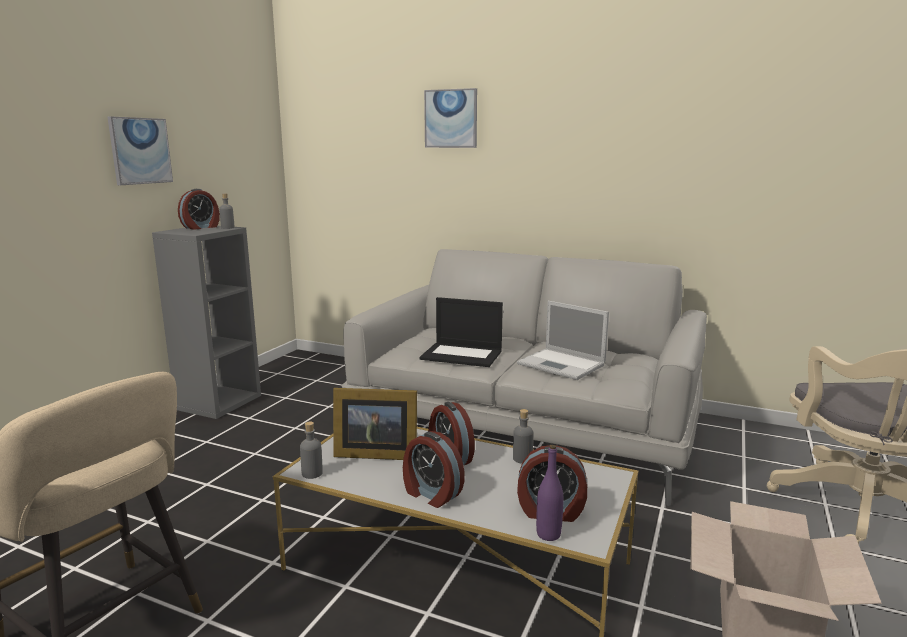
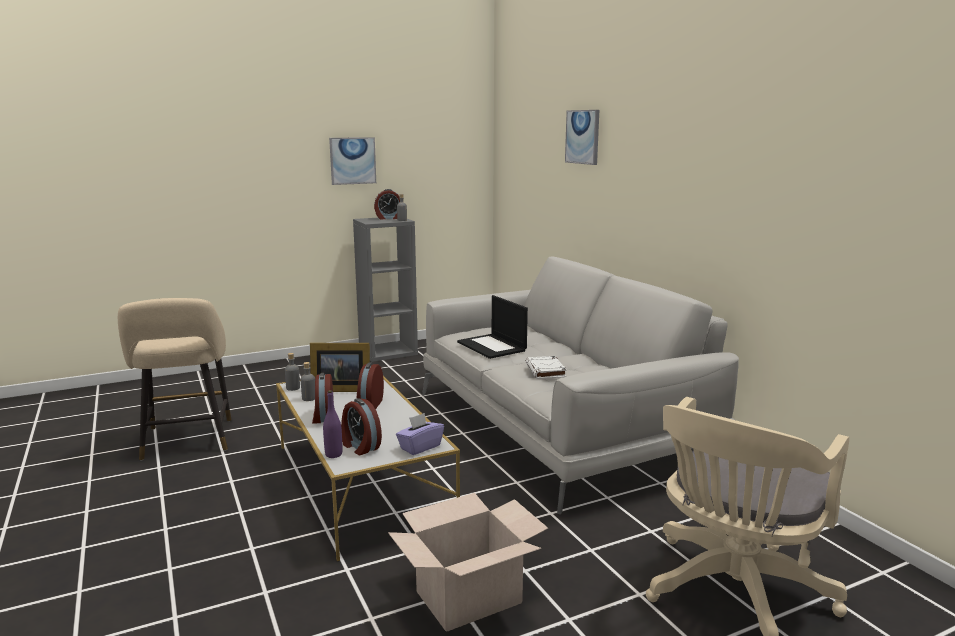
camera: 40 degrees right, 0 degrees up
picture frame [333,388,417,460] -> picture frame turned 45 degrees counterclockwise [310,343,370,392]
grey bottle [513,409,533,464] -> grey bottle moved to [300,362,315,401]
laptop [517,301,609,380] -> white book [526,356,567,379]
none -> purple tissue box [396,413,444,455]

